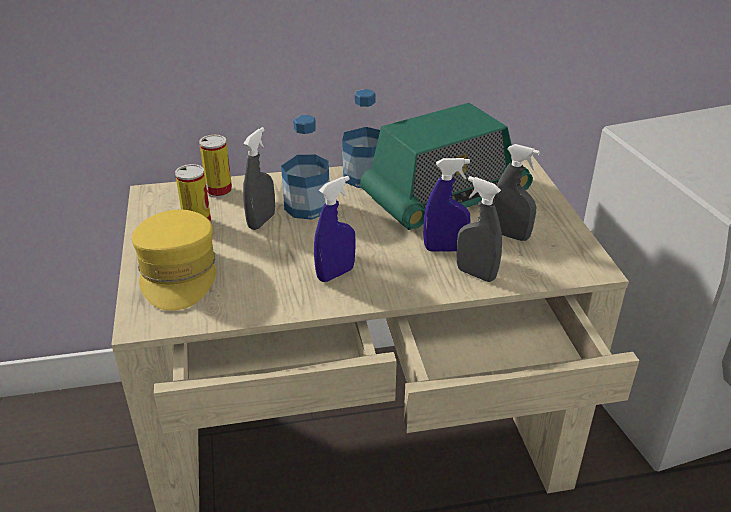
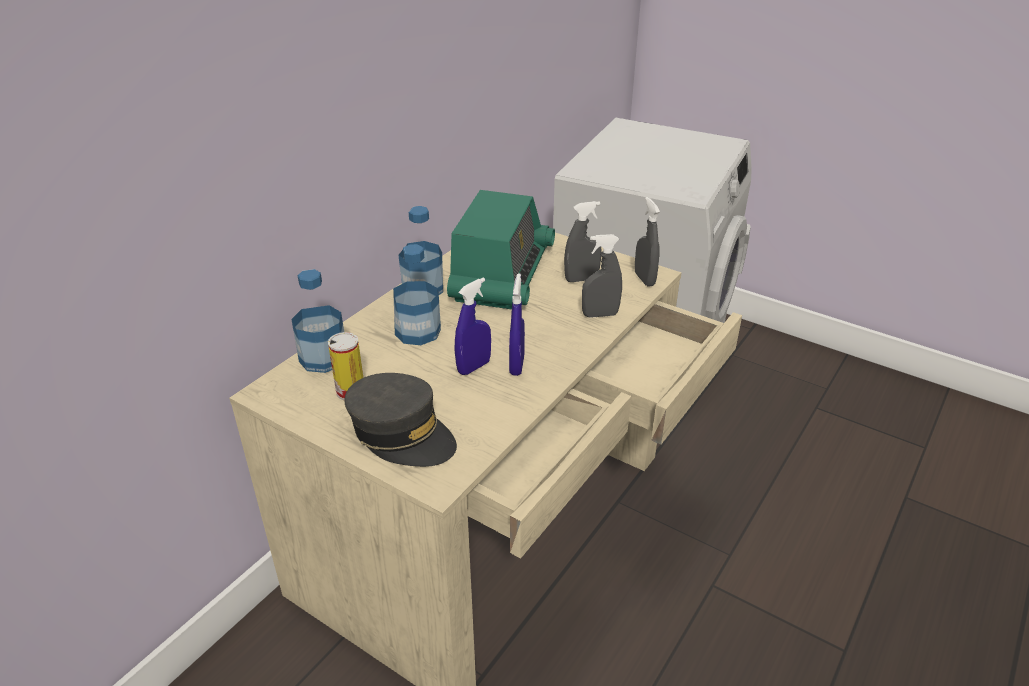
camera: 45 degrees left, 0 degrees up
yellow cap [132,210,216,311] -> grey cap [344,373,457,467]
can [199,135,232,198] -> bottle [291,269,344,373]
grey spray bottle [243,127,275,230] -> grey spray bottle moved to [635,197,660,287]
blue spray bottle [423,158,471,252] -> blue spray bottle moved to [455,278,491,375]

